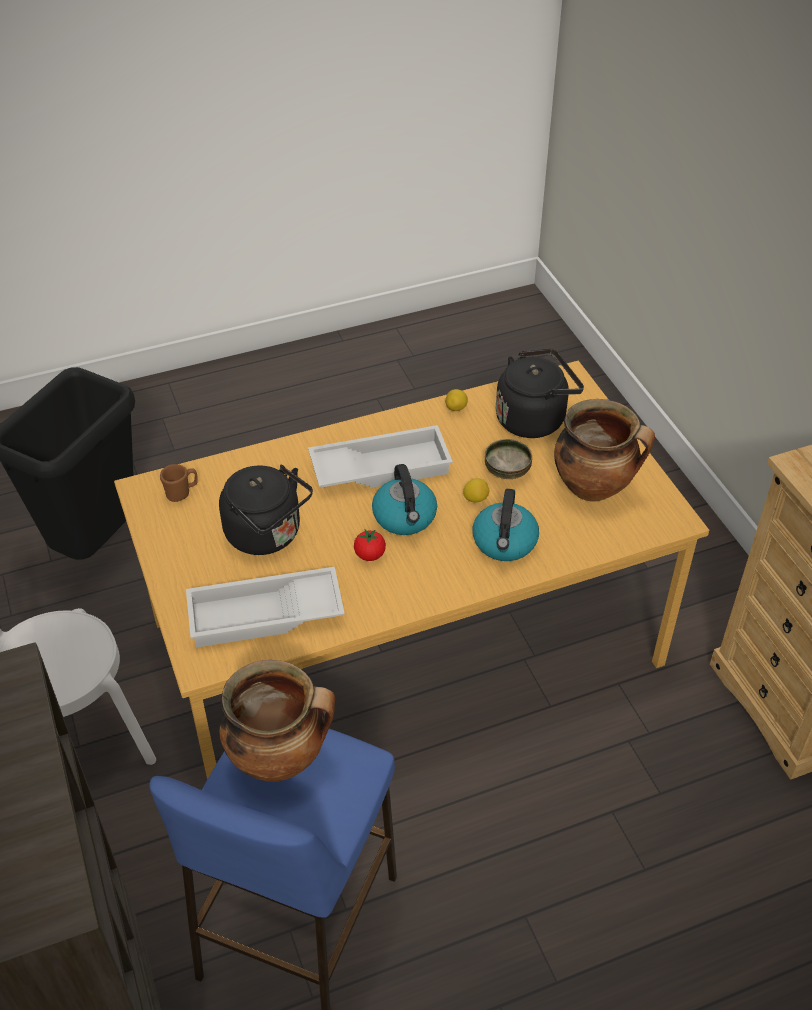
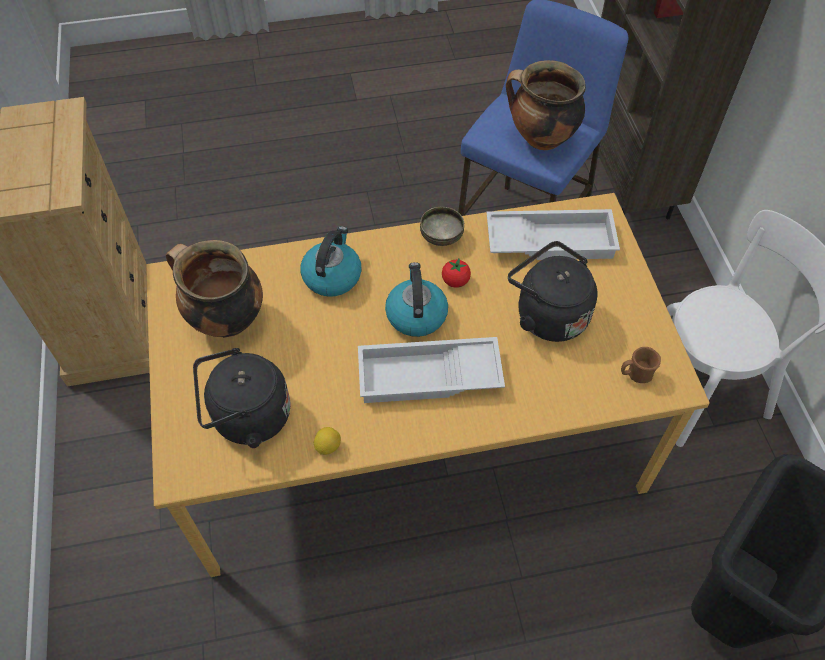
camera: 170 degrees left, 10 degrees up
lemon [463,478,489,503] -> none
bowl [485,439,532,479] -> bowl moved to [420,207,464,246]

